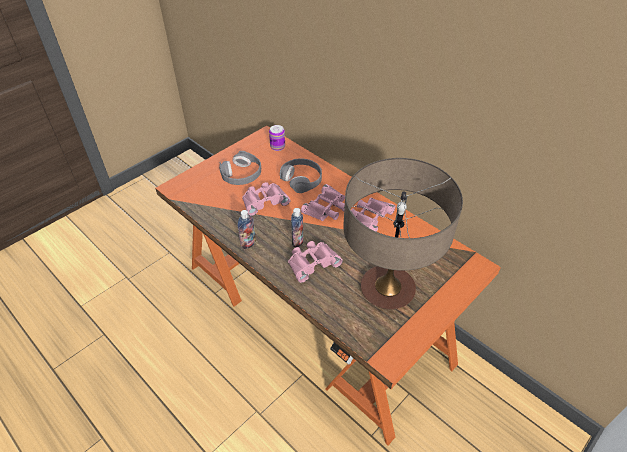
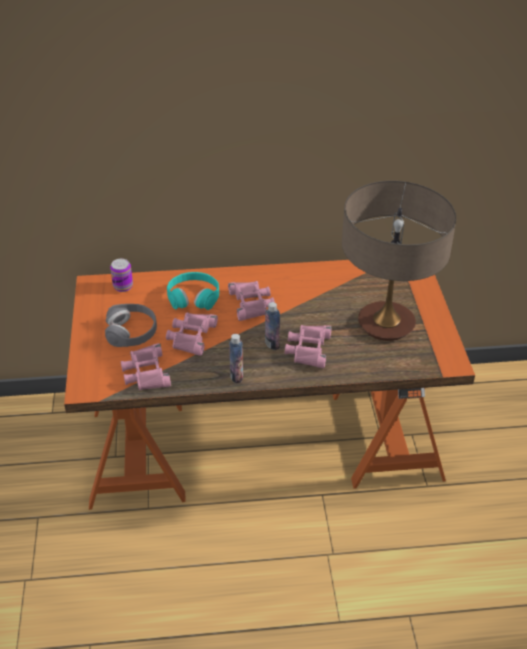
camera: 50 degrees left, 5 degrees down
grey headphones [280,158,322,193] -> turquoise headphones [167,272,219,310]
pink binoculars [351,197,395,232] -> pink binoculars moved to [121,343,171,390]

